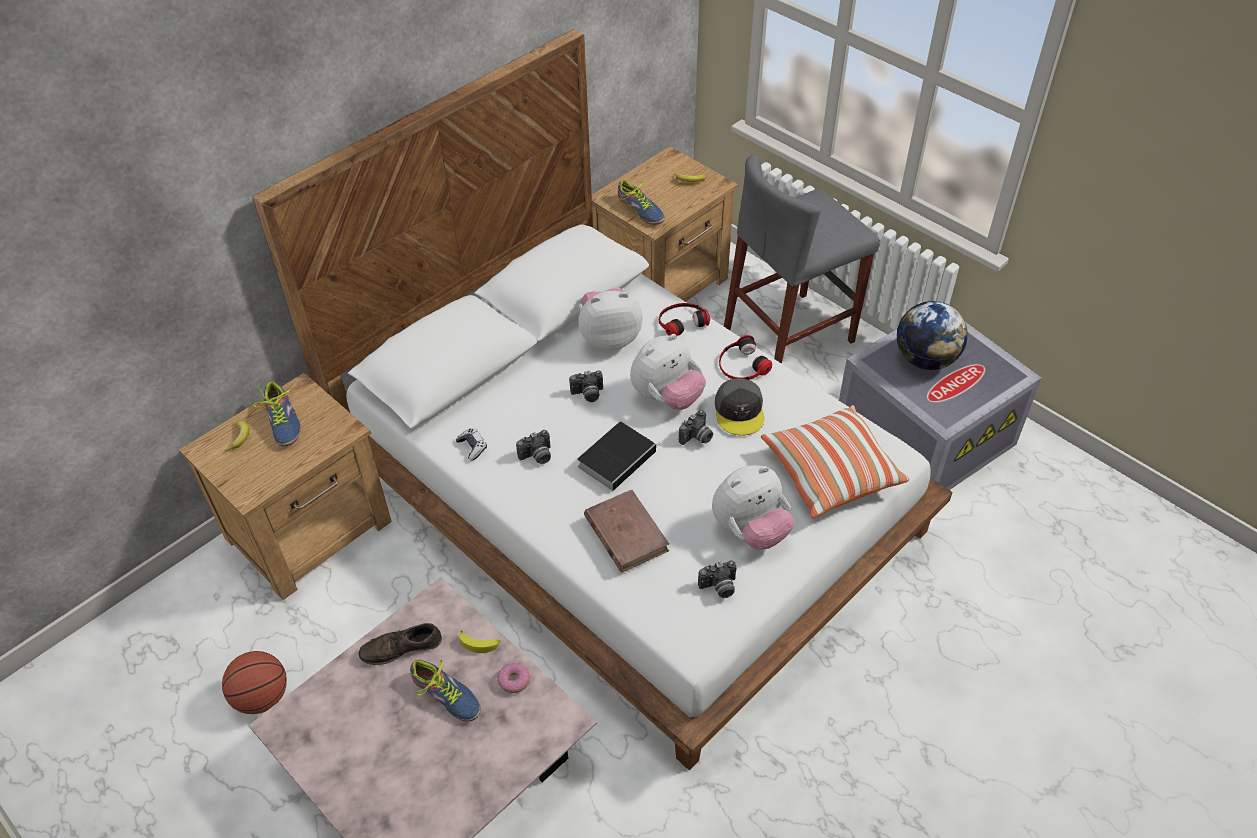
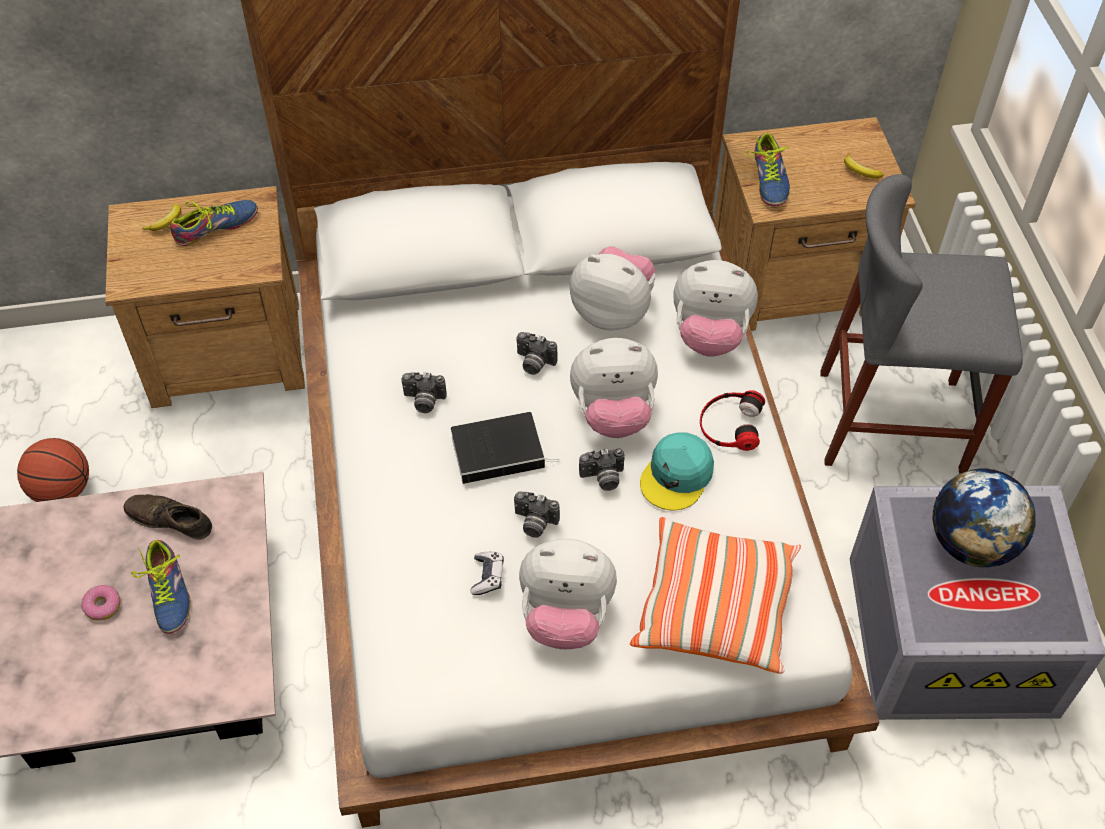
camera: 35 degrees right, 5 degrees up
shoe [253,382,301,446] -> shoe turned 135 degrees counterclockwise [170,200,258,246]
game controller [455,428,487,461] -> game controller moved to [471,551,504,595]
banana [459,631,501,653] -> none
donut [497,662,530,693] -> donut moved to [81,585,121,620]
brown book [584,490,669,573] -> none
headphones [659,303,710,336] -> plush toy [673,260,758,357]
camera [698,560,737,598] -> camera moved to [514,491,560,538]
grey cap [715,378,764,436] -> turquoise cap [640,432,714,511]

